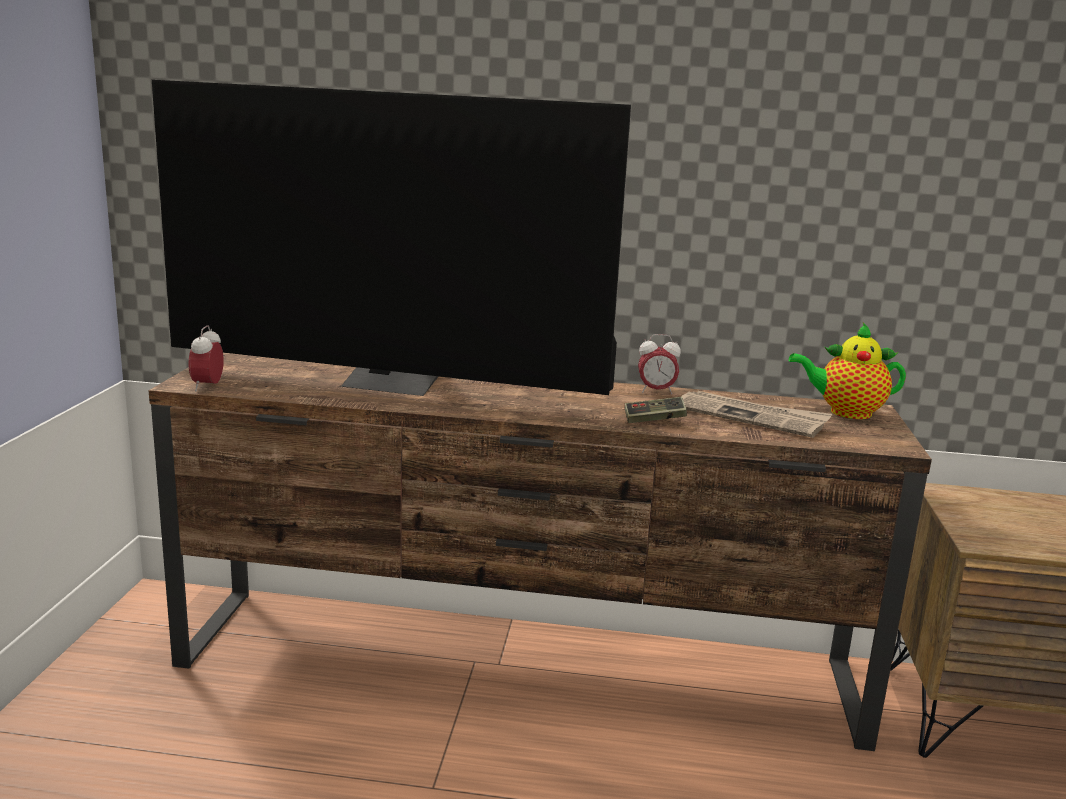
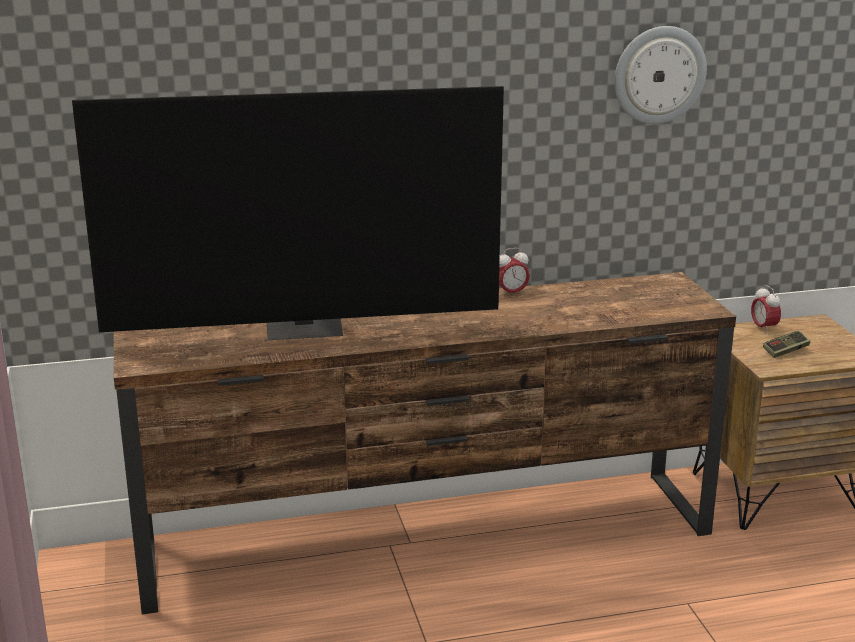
camera: 20 degrees left, 5 degrees up
alarm clock [189,325,224,391] -> alarm clock moved to [751,285,781,334]
game controller [625,397,687,423] -> game controller moved to [763,331,810,358]
newspaper [681,391,832,438] -> none
teapot [789,323,906,419] -> none
none -> wall clock [614,26,707,124]

